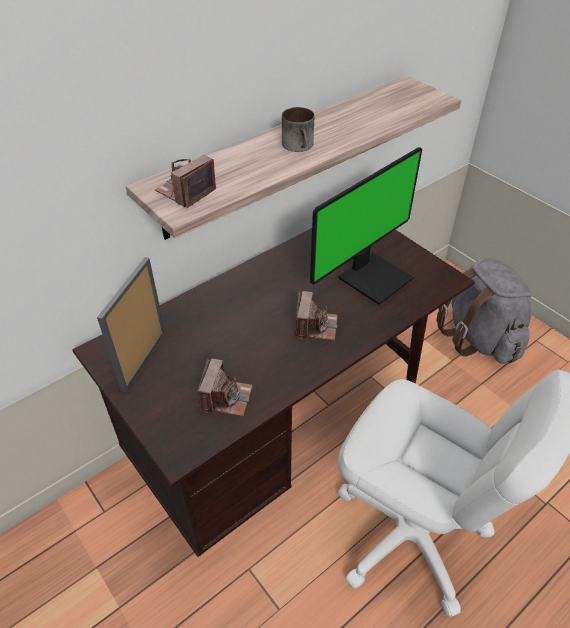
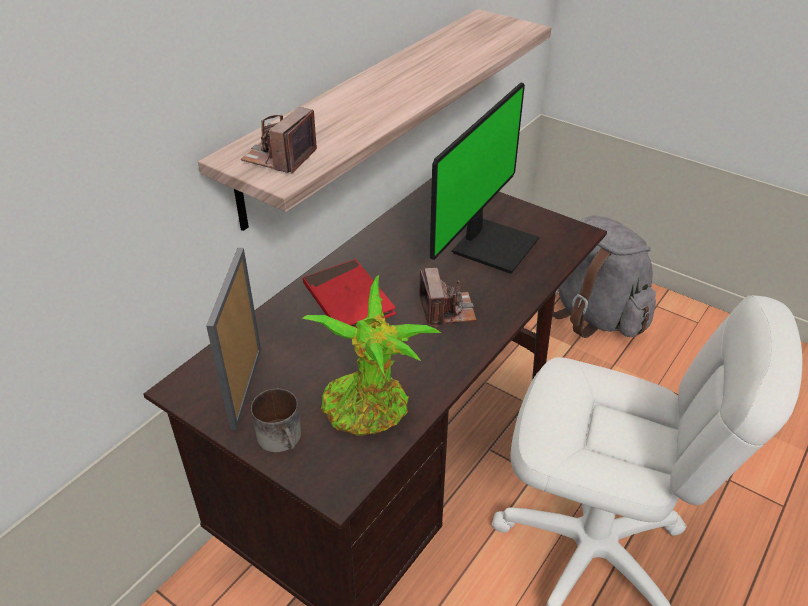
camera: 15 degrees left, 5 degrees down
camera [197,358,253,416] -> potted plant [302,275,441,436]
mug [282,107,315,152] -> mug moved to [251,389,301,452]
none -> red book [303,259,396,328]

